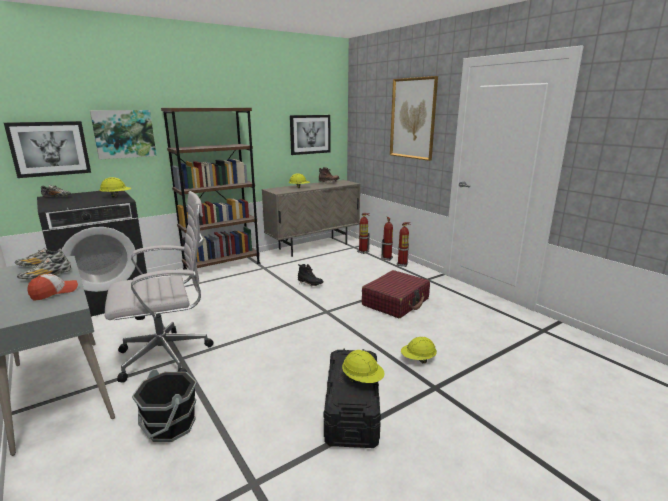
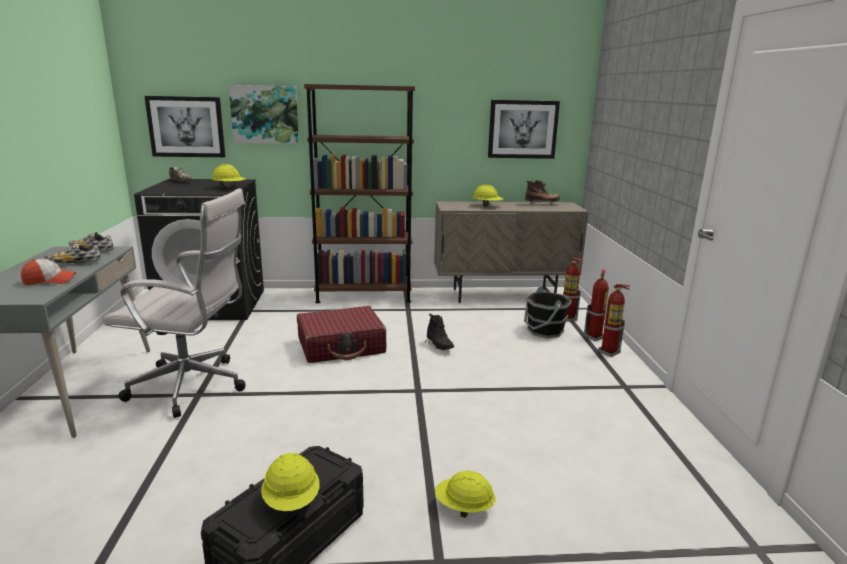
camera: 30 degrees right, 0 degrees up
black bucket [132,369,197,442] -> black bucket moved to [524,286,572,338]
red suitcase [362,270,430,318] -> red suitcase moved to [297,306,386,363]
picture [390,76,438,161] -> none

